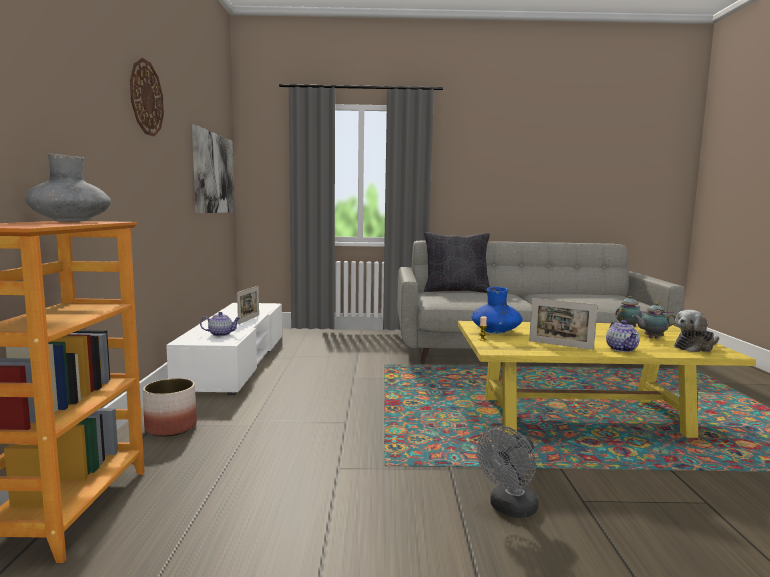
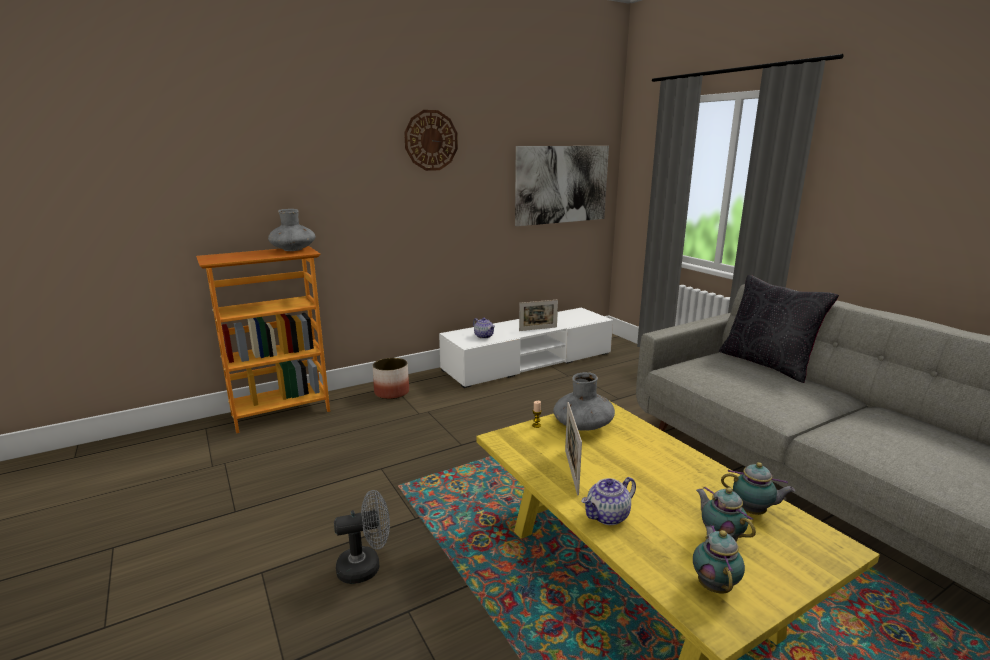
camera: 60 degrees right, 10 degrees up
blue vase [472,287,523,334] -> grey vase [553,372,615,431]
grey fan [477,426,539,518] -> grey fan turned 150 degrees clockwise [334,490,390,584]
plush toy [674,310,719,352] -> teapot [693,525,745,594]

